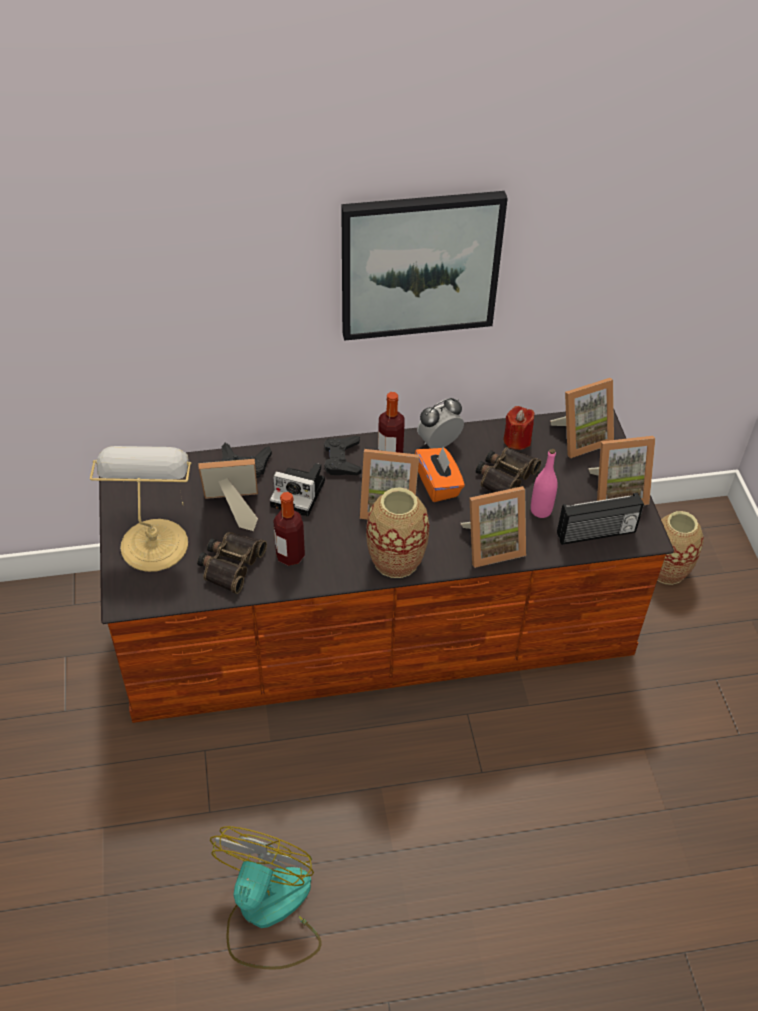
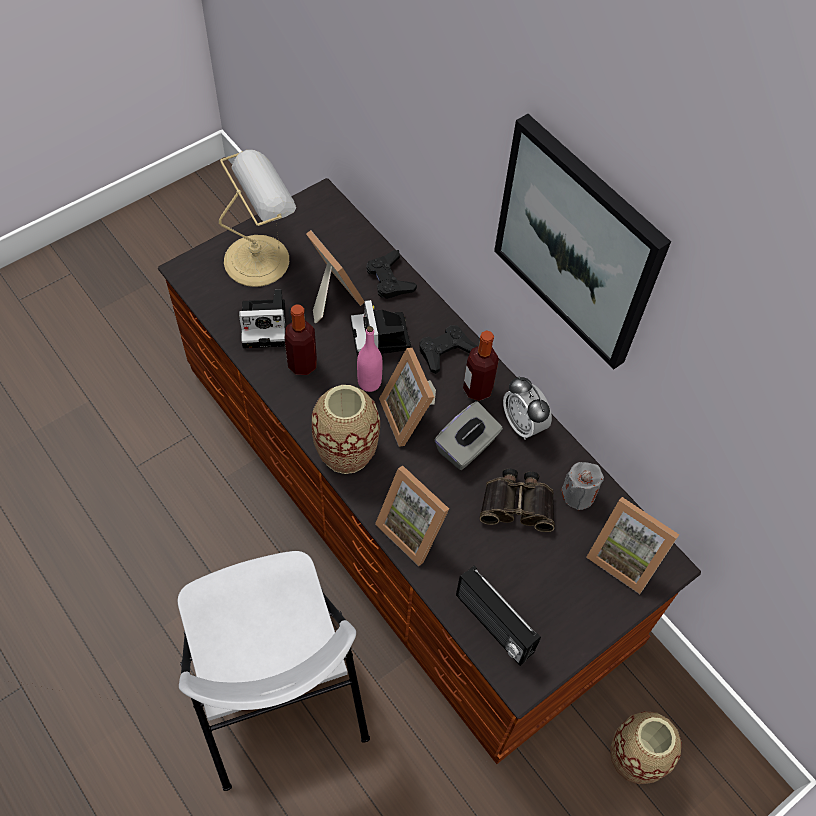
camera: 60 degrees right, 10 degrees up
binoculars [197,532,267,594] -> camera [239,289,286,348]
fan [210,826,321,970] -> none
orange tissue box [415,447,465,502] -> grey tissue box [434,401,503,470]
alarm clock [417,398,464,448] -> alarm clock turned 150 degrees counterclockwise [503,376,552,440]
red candle [504,406,535,450] -> grey candle [561,462,604,510]
pink bottle [531,449,558,518] -> pink bottle moved to [357,326,383,392]
picture frame [588,436,655,505] -> none
none -> white chair [178,551,370,791]

